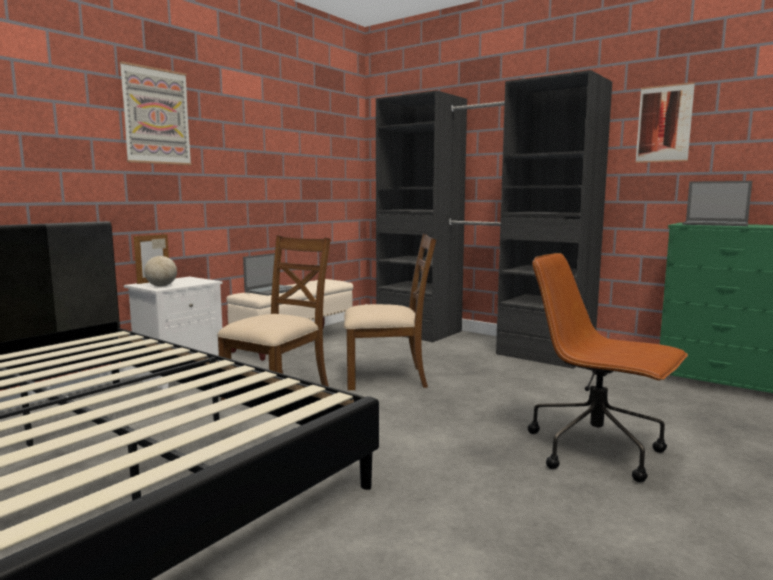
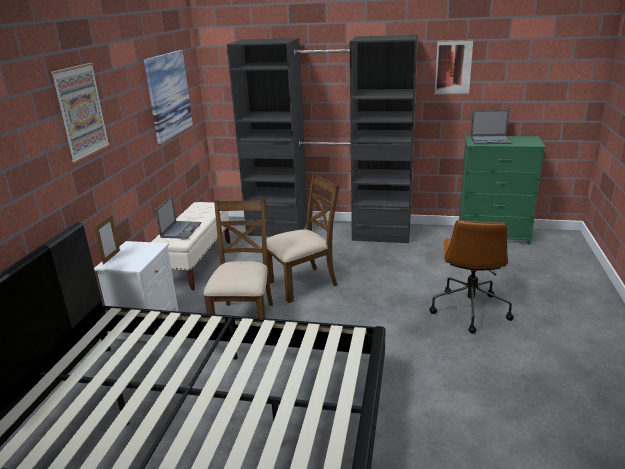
camera: 25 degrees left, 15 degrees up
globe [144,238,177,287] -> none
brown office chair [528,253,688,482] -> brown office chair turned 90 degrees counterclockwise [429,220,514,334]
none -> picture [144,50,193,144]

